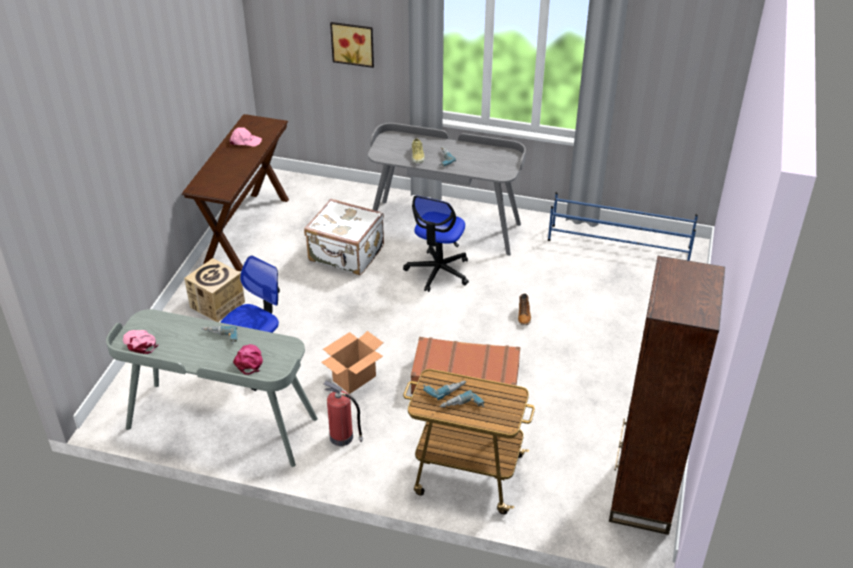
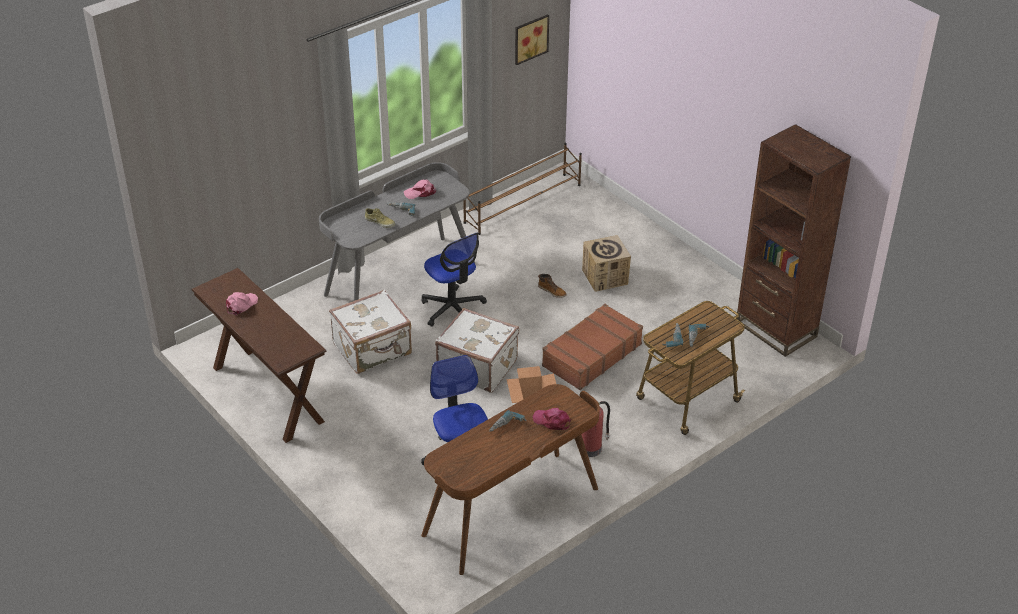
camera: 55 degrees left, 0 degrees up
grey desk [106,309,318,467] -> brown desk [421,384,600,575]
pink cap [123,330,158,354] -> pink cap moved to [404,180,436,199]
cardboard box [184,258,245,322] -> cardboard box moved to [582,235,631,292]
picture [330,22,374,68] -> picture moved to [515,14,549,65]
blue shoe rack [548,192,698,261] -> brown shoe rack [463,143,582,235]
none -> white suitcase [435,308,519,393]

